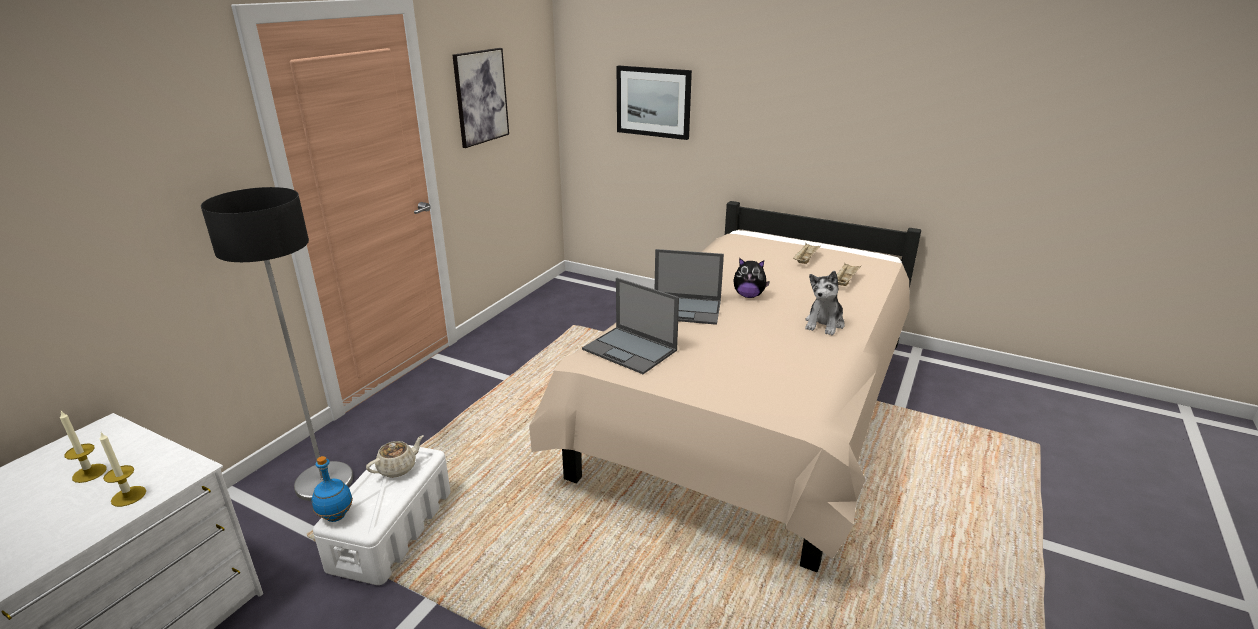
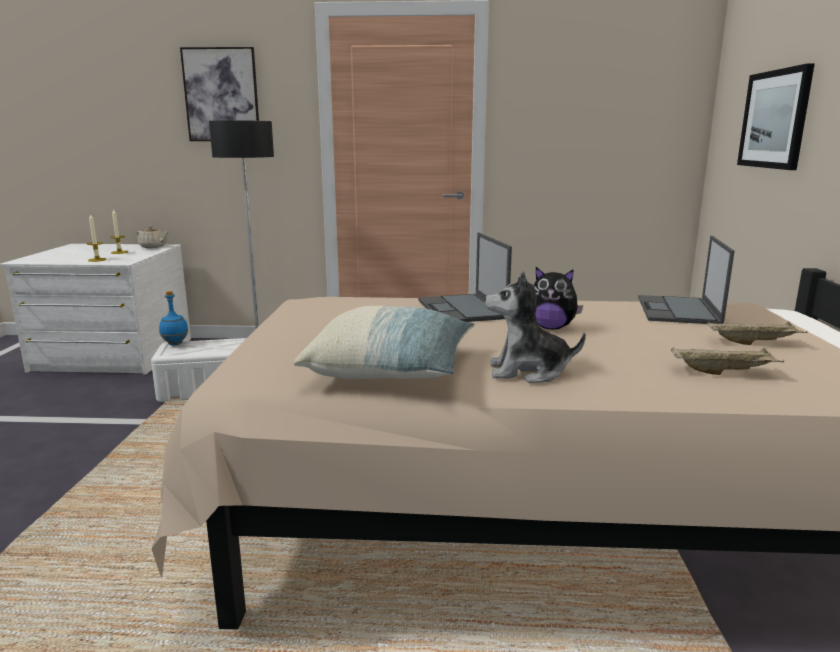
camera: 65 degrees right, 10 degrees down
beige teapot [366,435,424,478] -> beige teapot moved to [135,226,170,248]
picture [453,48,509,148] -> picture moved to [180,47,259,141]
laptop [582,278,679,374] -> laptop moved to [638,236,735,324]
plush toy [733,258,770,298] -> plush toy turned 60 degrees counterclockwise [534,267,583,329]
none -> pillow [293,306,475,380]

